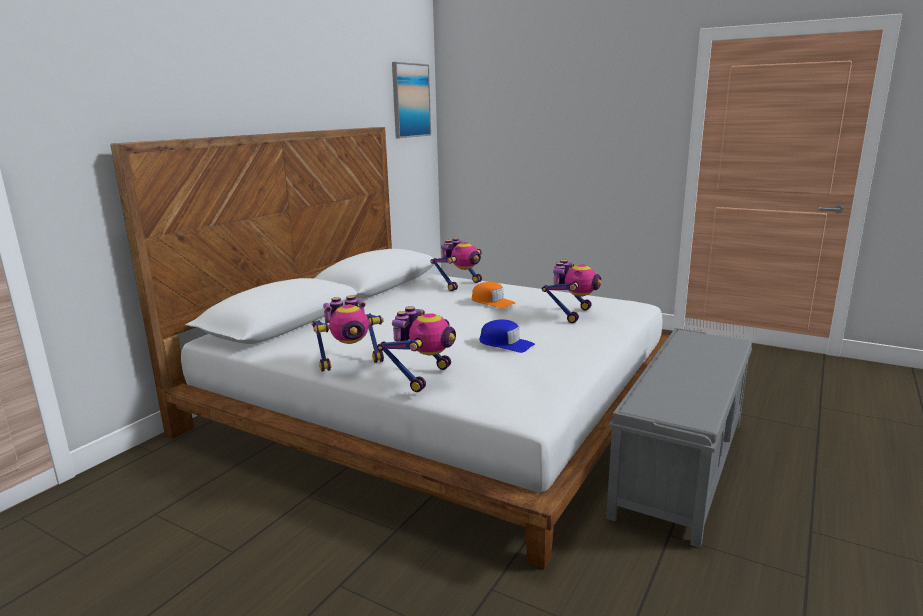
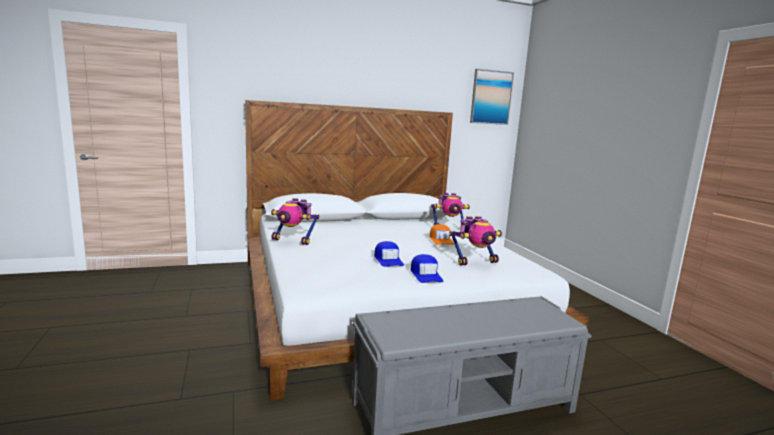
camera: 40 degrees right, 5 degrees down
toy robot [377,306,456,392] -> none
none -> blue cap [410,254,443,283]

